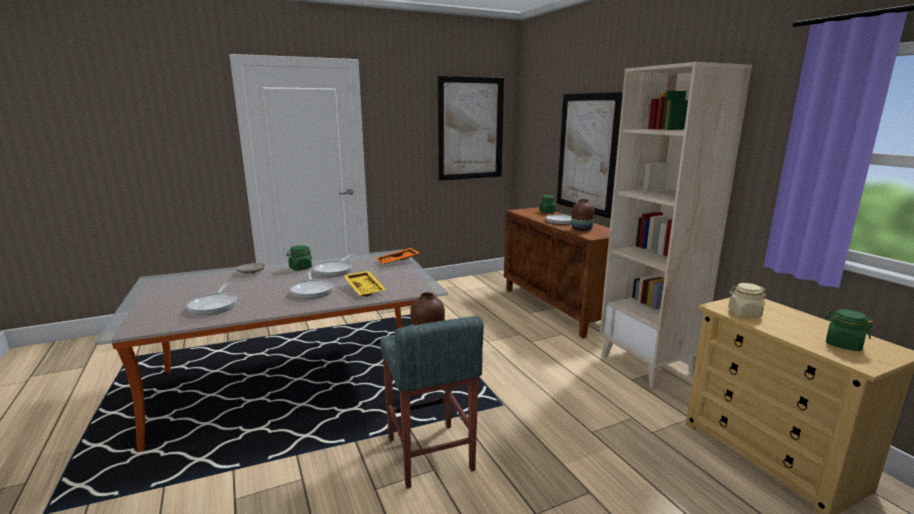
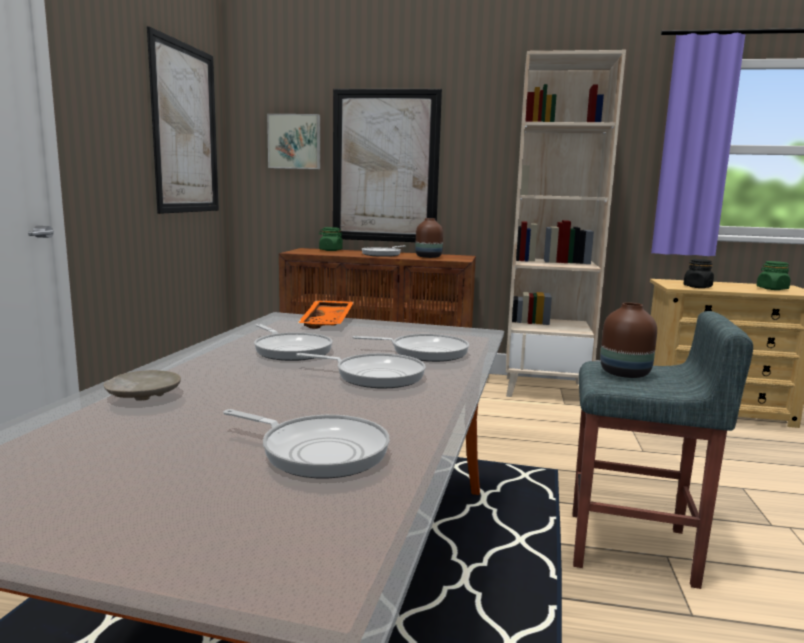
camera: 55 degrees left, 5 degrees down
green jar [286,245,312,271] -> none
yellow tray [343,271,386,297] -> frying pan [352,334,469,362]
beige jar [728,283,766,318] -> black jar [683,259,714,288]
none -> picture [267,114,320,169]

